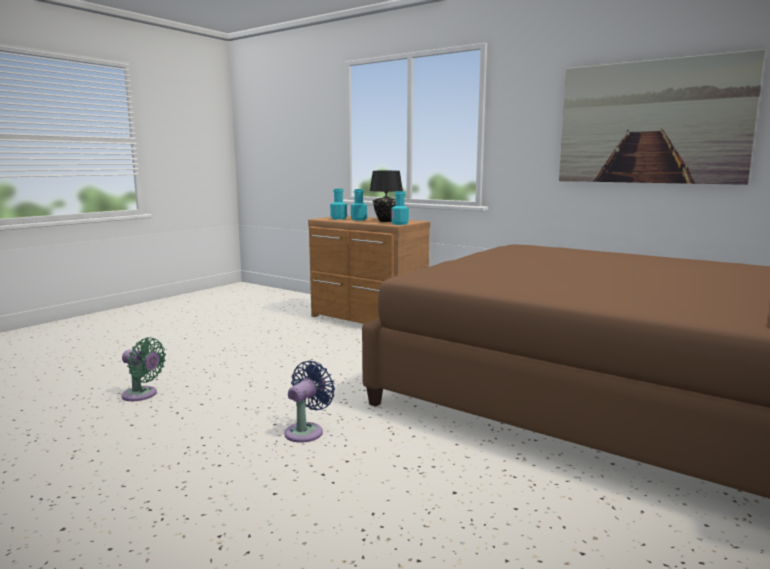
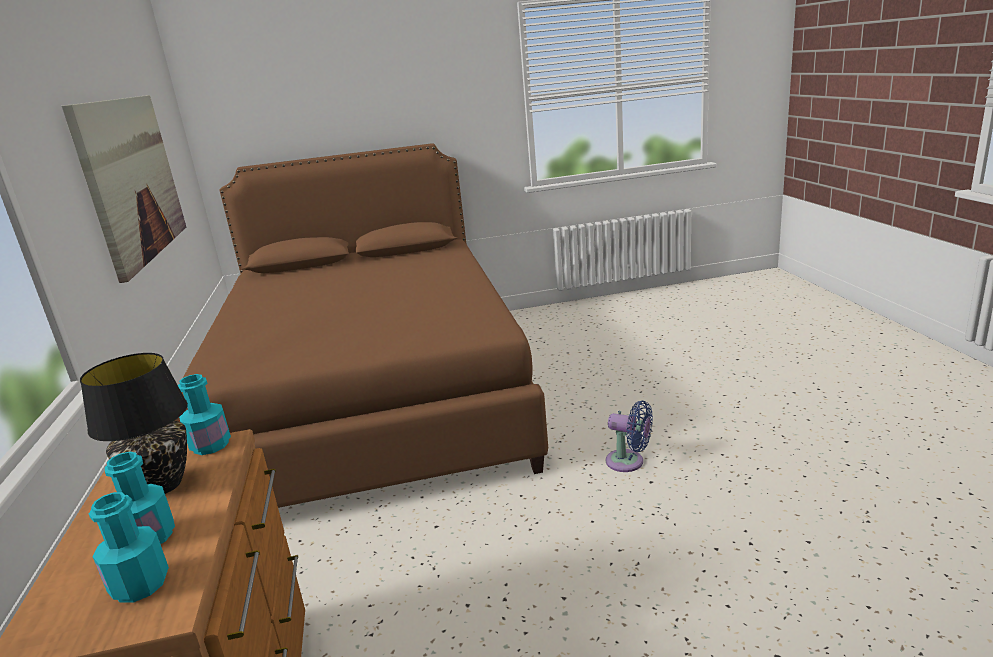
camera: 135 degrees left, 10 degrees up
green fan [121,337,166,401] -> none
blue fan [284,361,335,443] -> blue fan turned 135 degrees counterclockwise [606,401,653,472]

